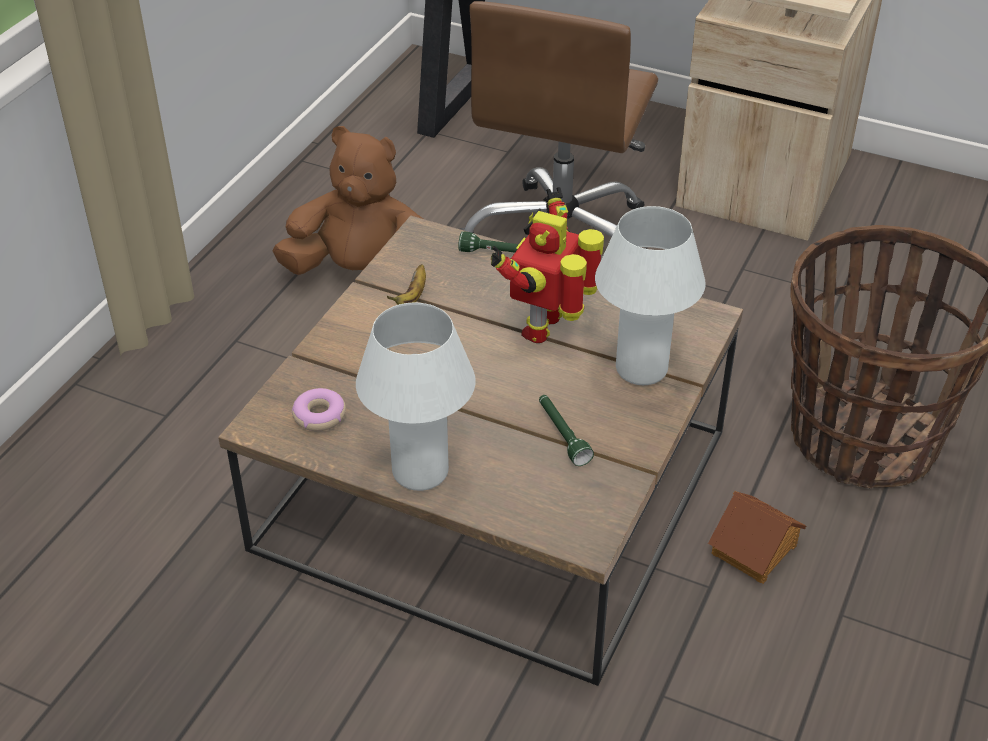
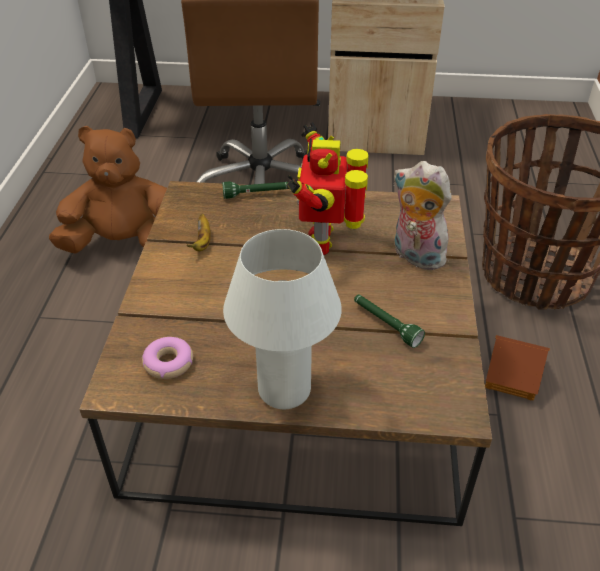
camera: 20 degrees left, 0 degrees up
white table lamp [595,206,706,385] -> plush toy [393,161,452,270]

